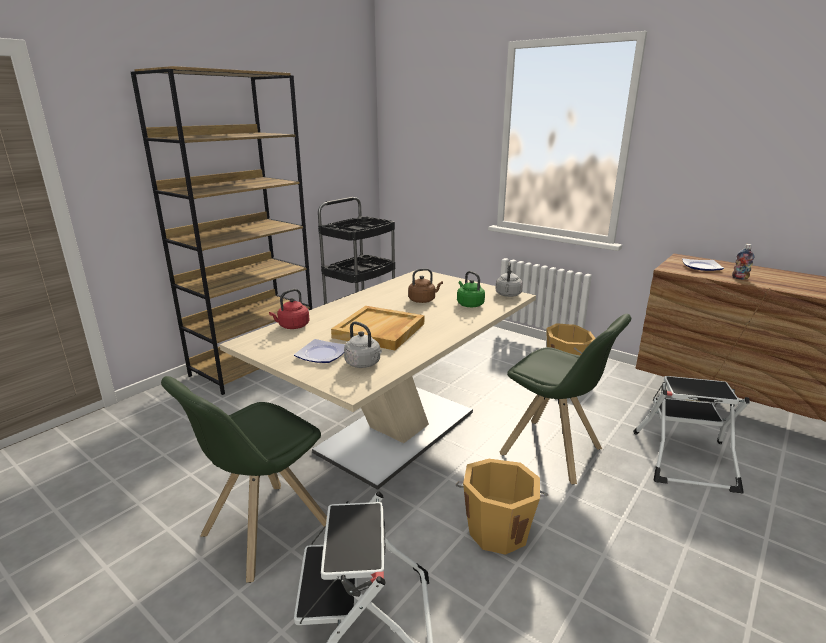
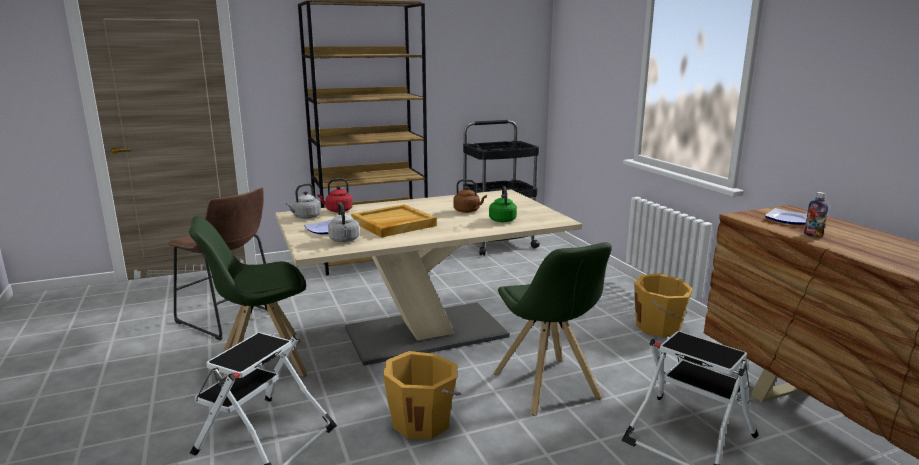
camera: 30 degrees right, 5 degrees down
grey kettle [495,262,523,297] -> grey kettle moved to [286,183,321,219]
none -> brown stool [168,187,267,340]

